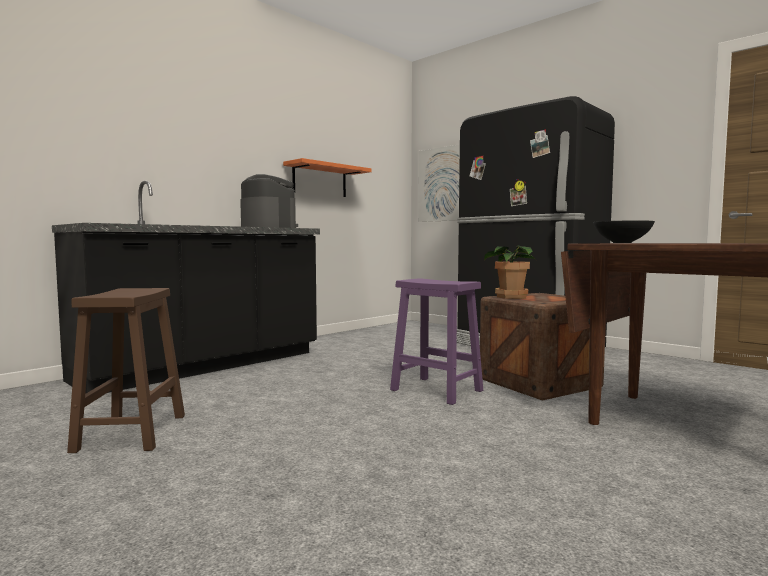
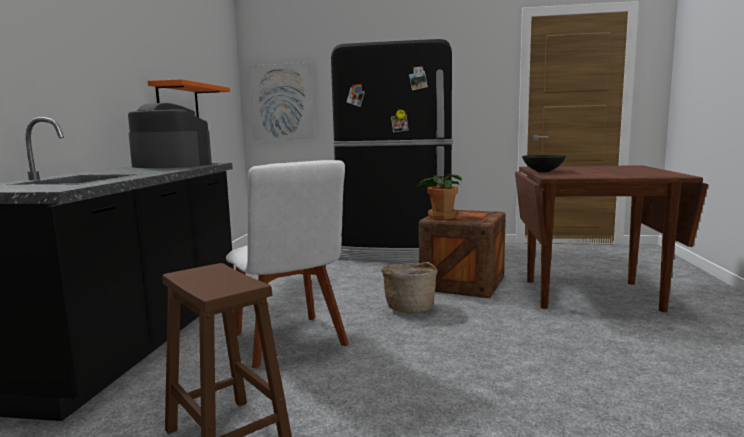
camera: 35 degrees left, 5 degrees up
purple stool [390,278,483,405] -> basket [381,262,438,313]
none -> white chair [226,160,349,368]

